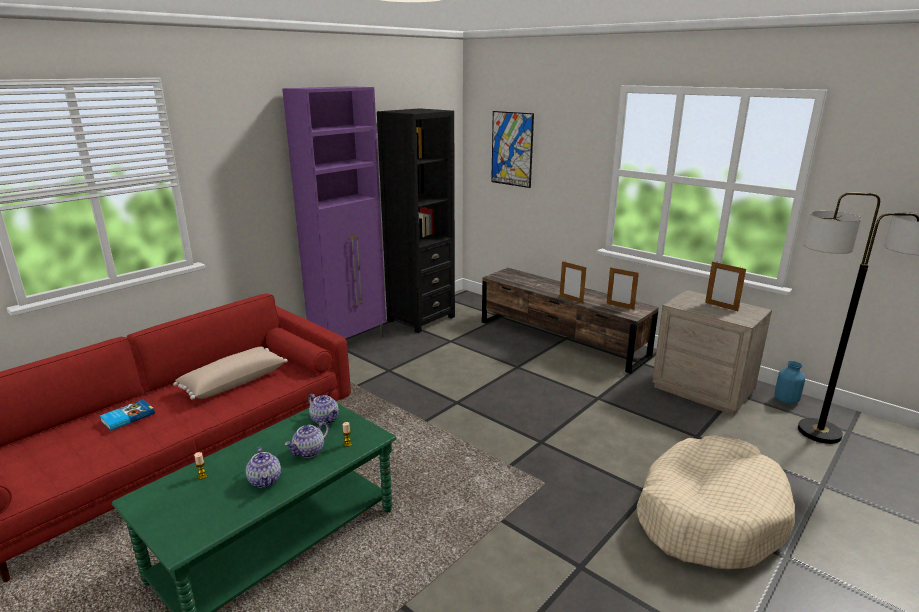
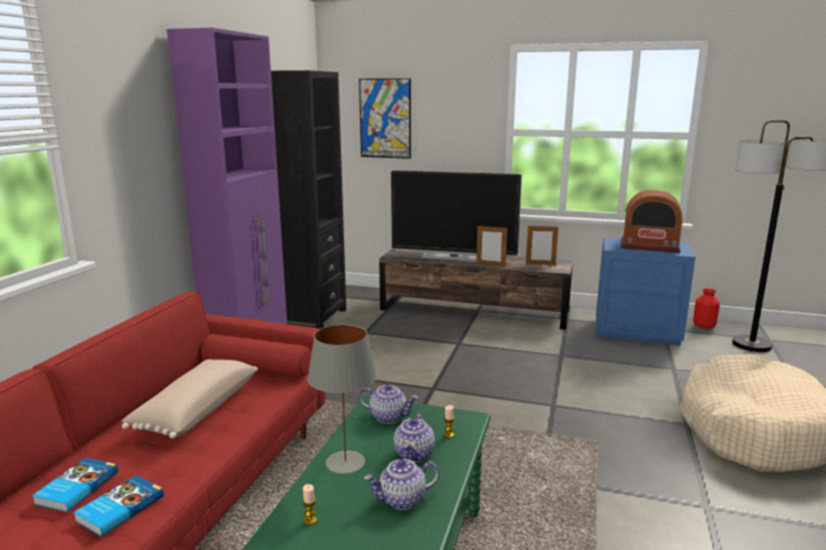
camera: 25 degrees left, 5 degrees down
teapot [246,447,281,488] -> teapot turned 120 degrees clockwise [364,459,439,510]
beige nightstand [652,290,772,415] -> blue nightstand [596,237,695,346]
picture frame [705,261,746,311] -> radio [621,190,683,253]
blue vase [774,361,805,404] -> red vase [693,288,720,329]
none -> book [73,475,164,537]
none -> grey table lamp [307,325,377,474]
none -> television [391,170,522,262]

